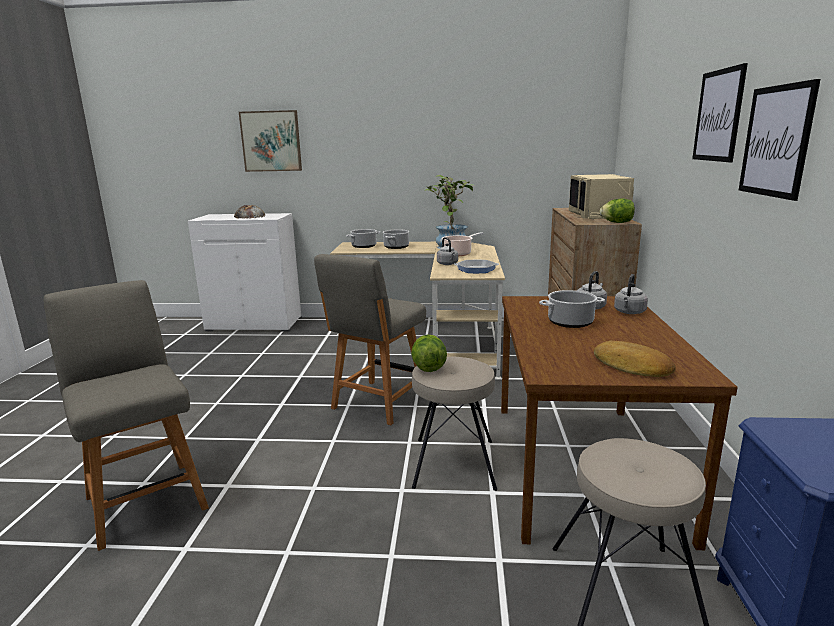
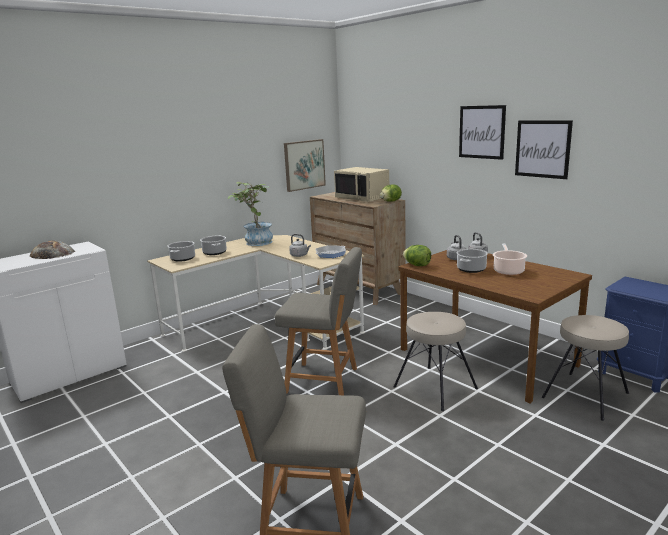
camera: 45 degrees left, 0 degrees up
picture [239,110,302,172] -> picture moved to [284,139,326,192]
grey chair [314,254,426,425] -> grey chair turned 60 degrees counterclockwise [275,247,362,395]
lettuce [411,334,447,372] -> lettuce moved to [403,245,431,266]
cooking pot [442,232,483,256] -> cooking pot moved to [493,244,527,275]
bread [594,341,676,377] -> none

